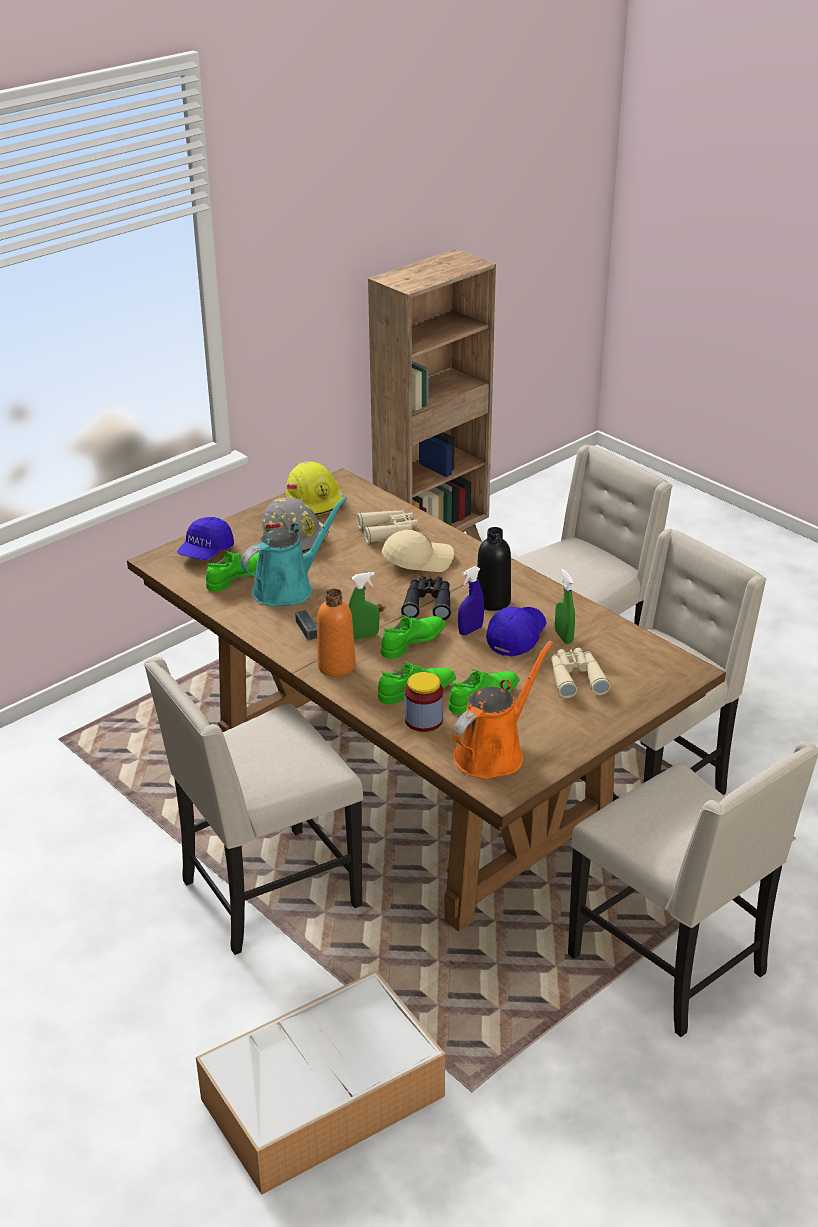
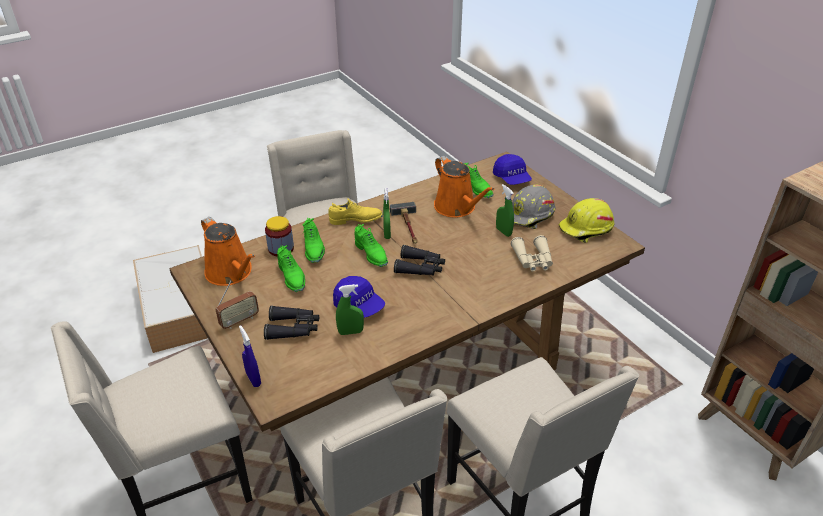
camera: 100 degrees right, 5 degrees up
blue cap [177,517,234,560] -> blue cap turned 150 degrees counterclockwise [493,154,532,185]
turquoise watering can [241,497,347,607] -> orange watering can [434,156,494,218]
orange bottle [317,589,356,677] -> yellow shoe [328,198,383,225]
beige cap [382,530,454,572] -> none
blue spray bottle [458,566,484,635] -> blue spray bottle moved to [239,325,261,387]
black bottle [477,527,511,611] -> none
beige binoculars [551,648,611,698] -> black binoculars [264,306,319,340]
none -> radio [216,281,259,329]
none -> green spray bottle [496,184,514,237]

